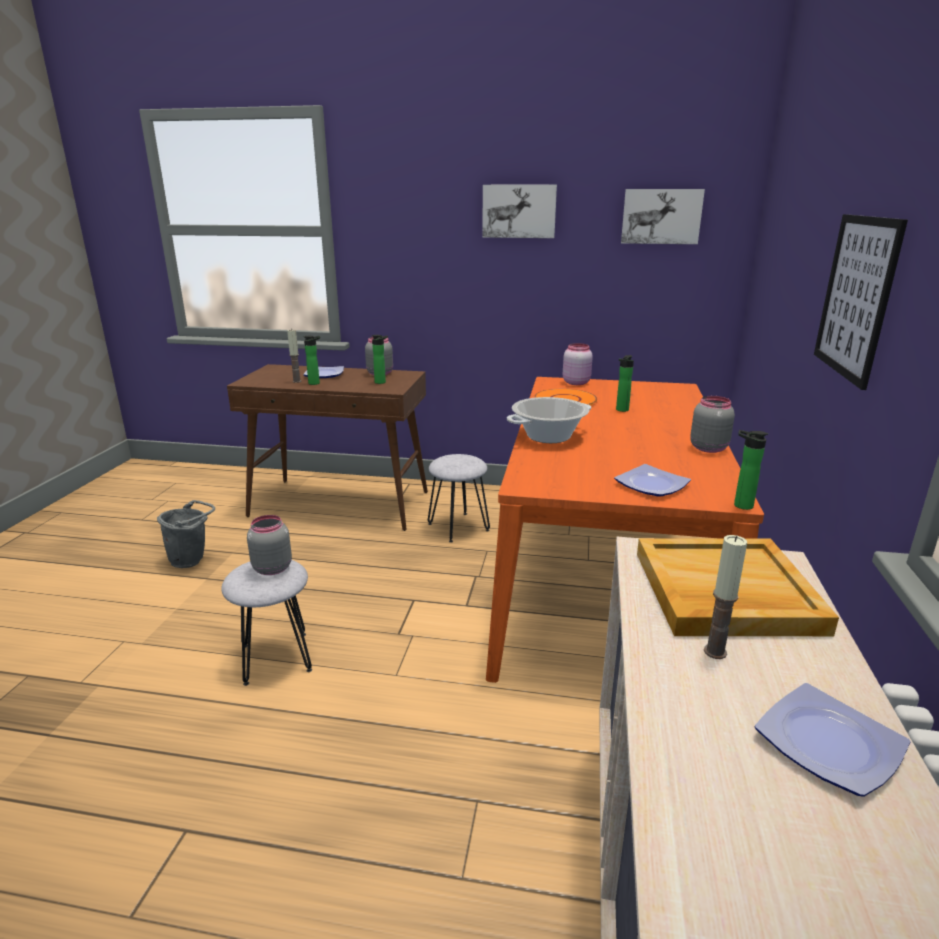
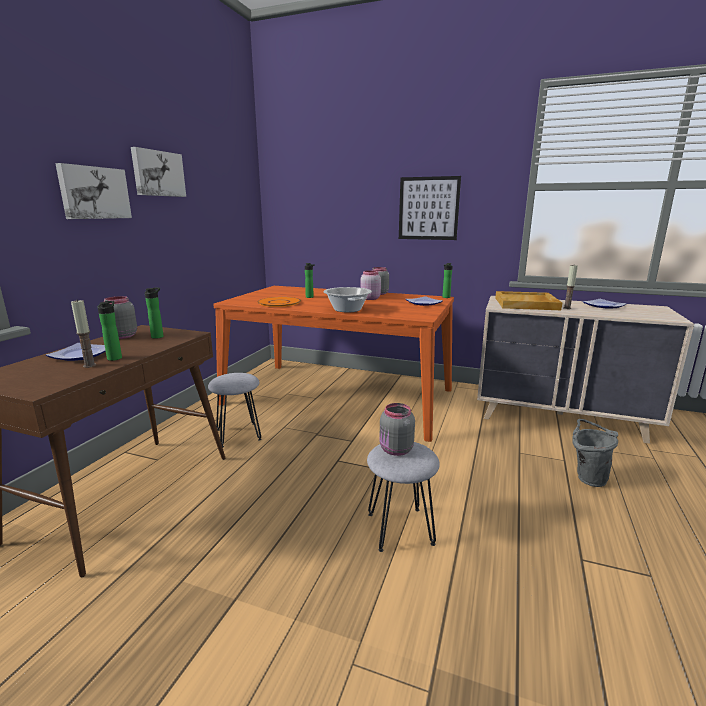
camera: 80 degrees left, 5 degrees down
grey bucket [157,500,215,568] -> grey bucket moved to [572,419,618,487]
pink jar [563,343,593,385] -> pink jar moved to [360,270,381,300]
picture [621,189,705,244] -> picture moved to [55,163,132,219]

